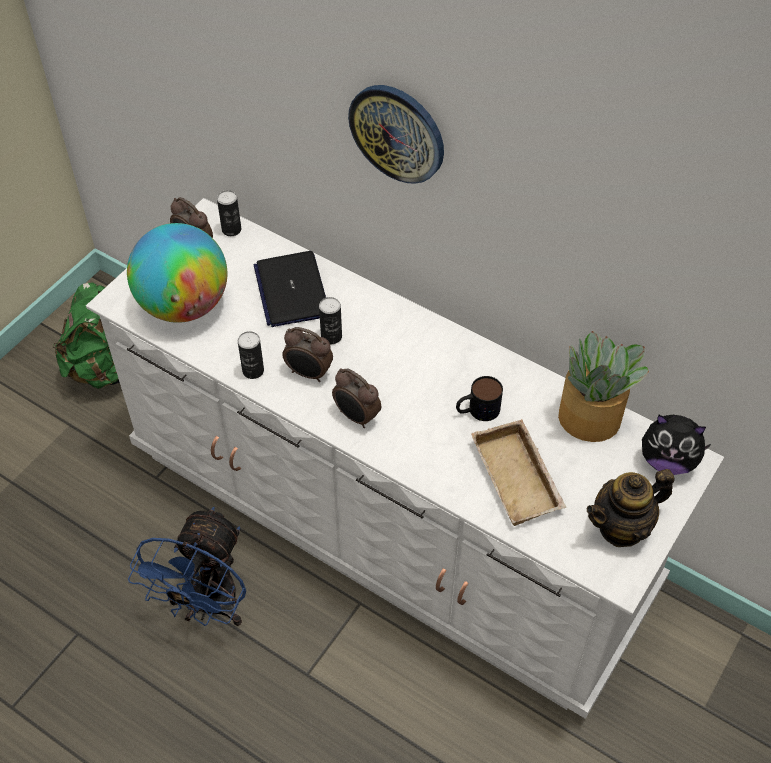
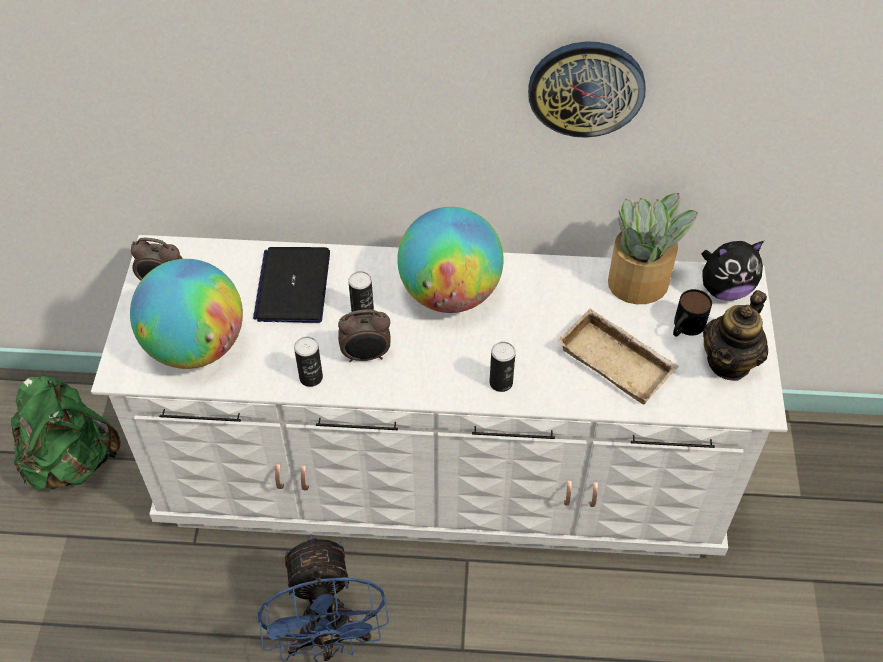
camera: 30 degrees left, 0 degrees up
can [217,190,241,236] -> can moved to [489,342,516,392]
laptop [254,251,326,327] -> laptop turned 45 degrees clockwise [253,247,330,323]
alarm clock [332,368,381,428] -> none
wall clock [348,85,444,184] -> wall clock moved to [528,41,646,138]
mug [456,376,503,421] -> mug moved to [673,289,712,337]
none -> globe [397,207,504,313]

